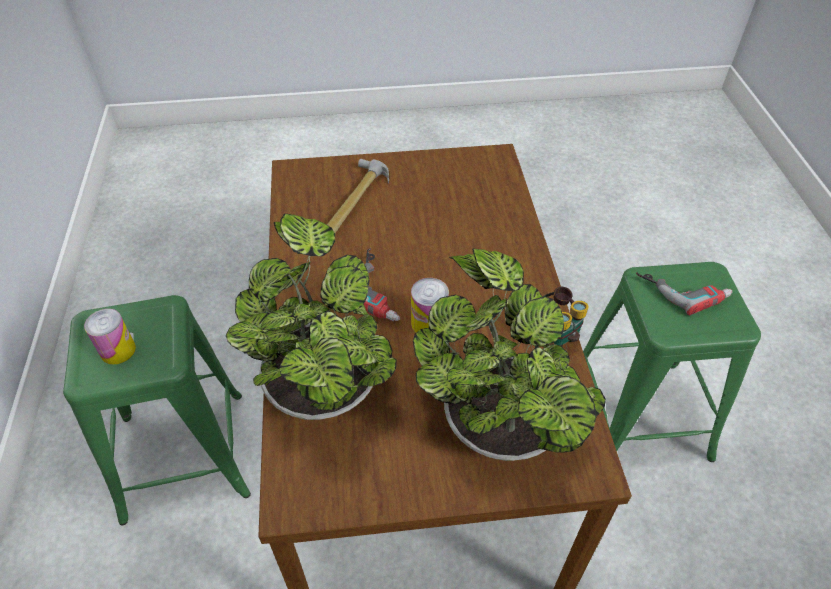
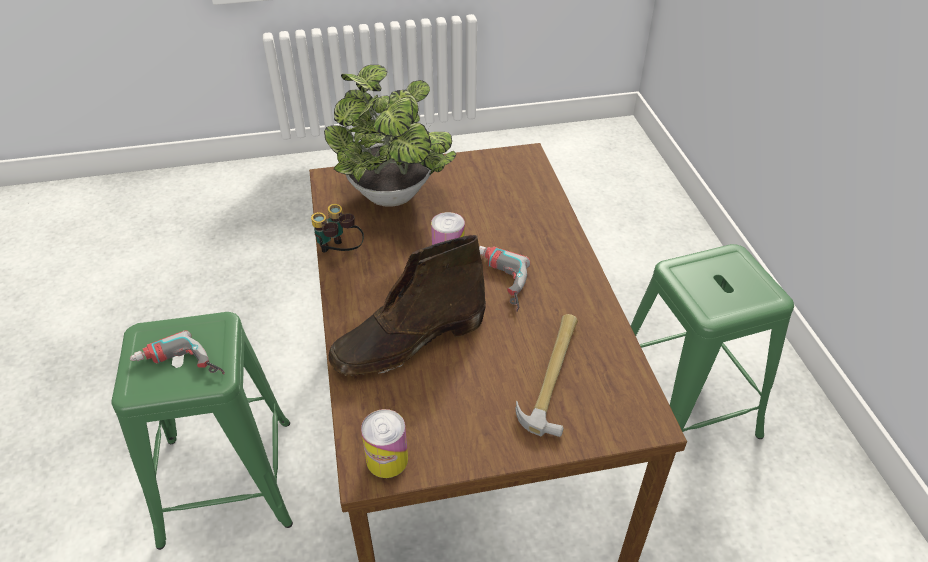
camera: 175 degrees right, 5 degrees down
can [84,309,136,365] -> can moved to [361,409,408,478]
potted plant [226,214,396,420] -> none
none -> brown boot [328,235,486,376]

